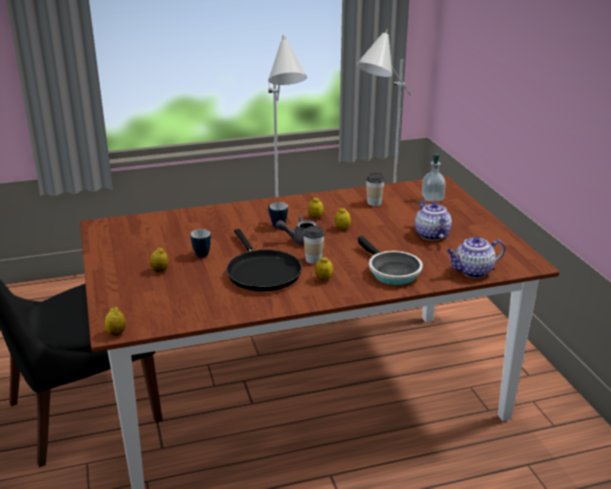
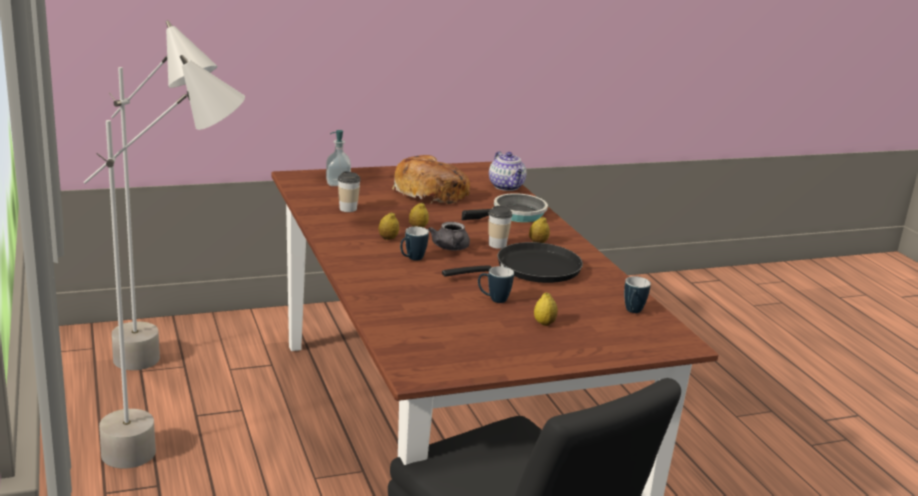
camera: 95 degrees left, 5 degrees down
lemon [105,307,126,336] -> none
teapot [415,200,452,240] -> bread [392,155,470,204]
none -> mug [624,276,651,313]

